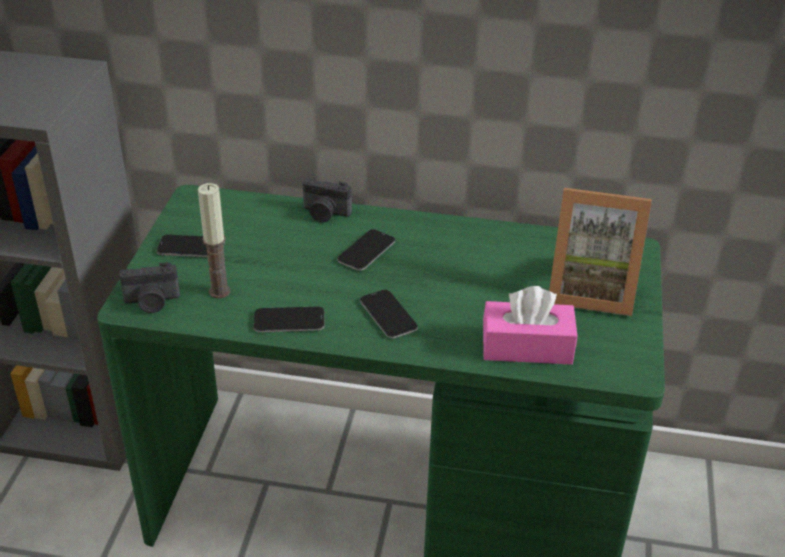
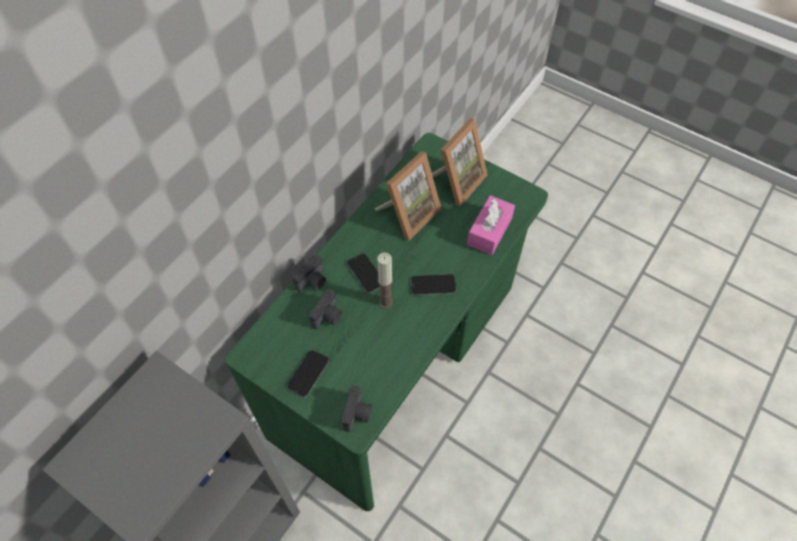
camera: 65 degrees left, 20 degrees up
candle [198,183,230,299] -> candle moved to [377,253,393,308]
phone [254,306,325,332] -> none
none -> camera [309,289,342,329]
none -> picture frame [375,151,441,240]

